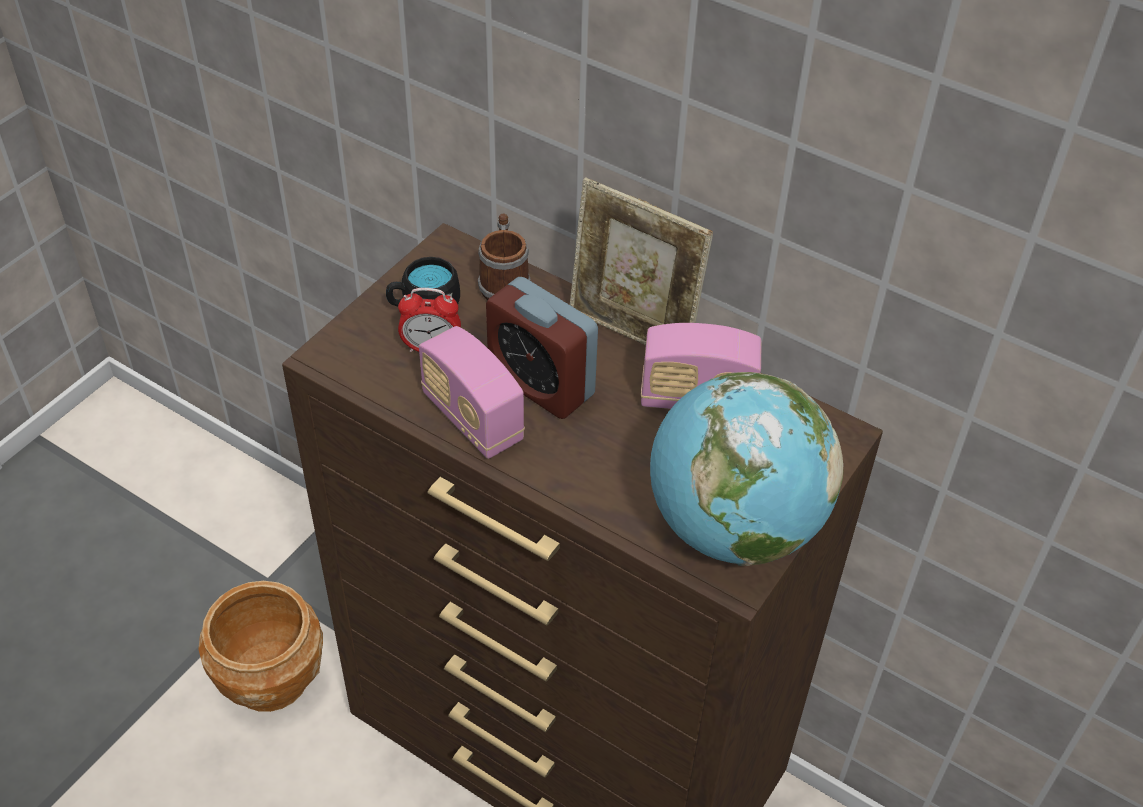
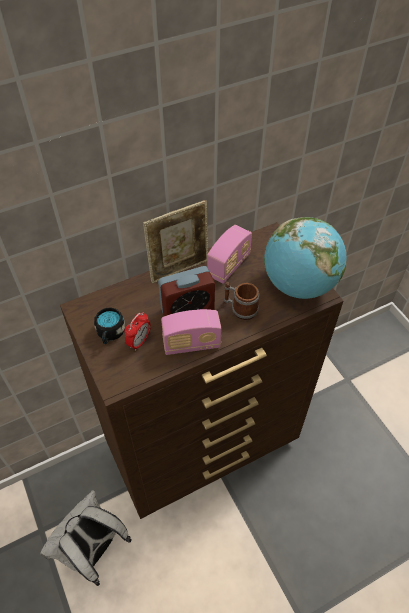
camera: 60 degrees left, 5 degrees up
brown planter [198,581,323,712] -> white backpack [40,490,131,586]
mug [478,213,531,300] -> mug moved to [224,282,260,320]

